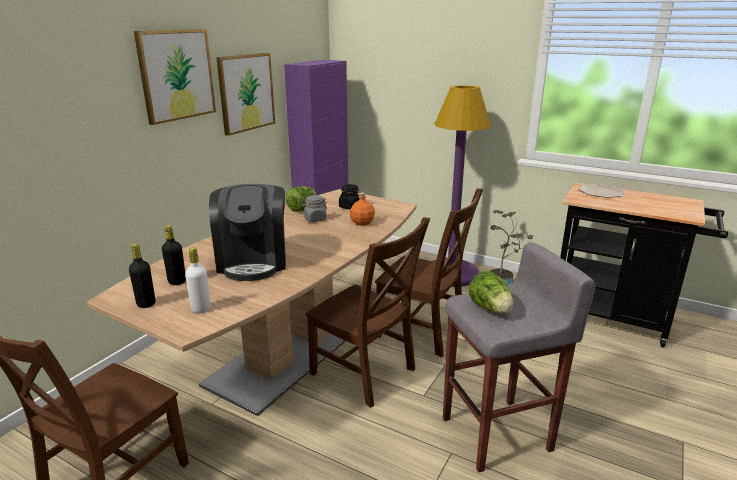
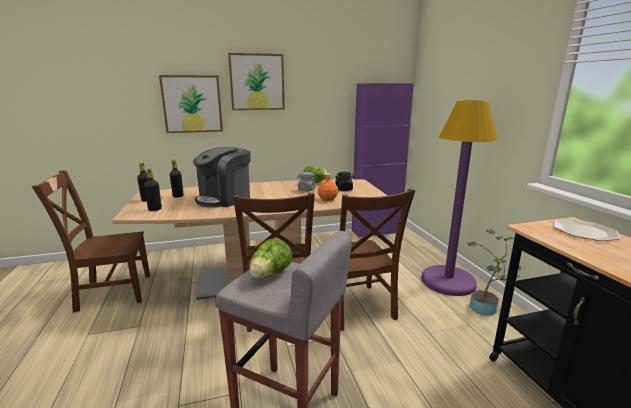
camera: 45 degrees right, 5 degrees down
white bottle [185,248,211,313] -> black bottle [144,169,162,211]
picture [216,53,275,136] -> picture moved to [159,75,223,133]

